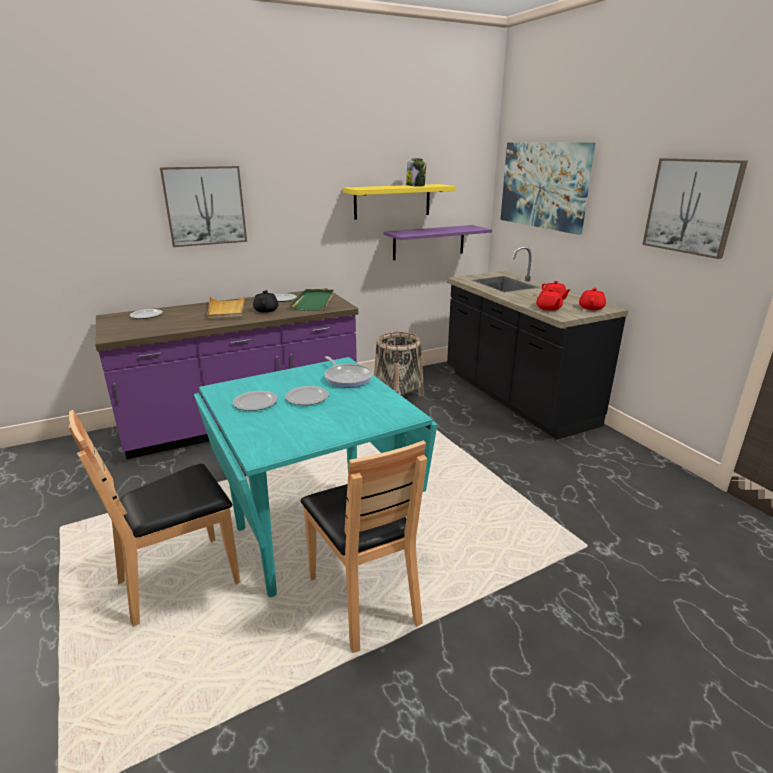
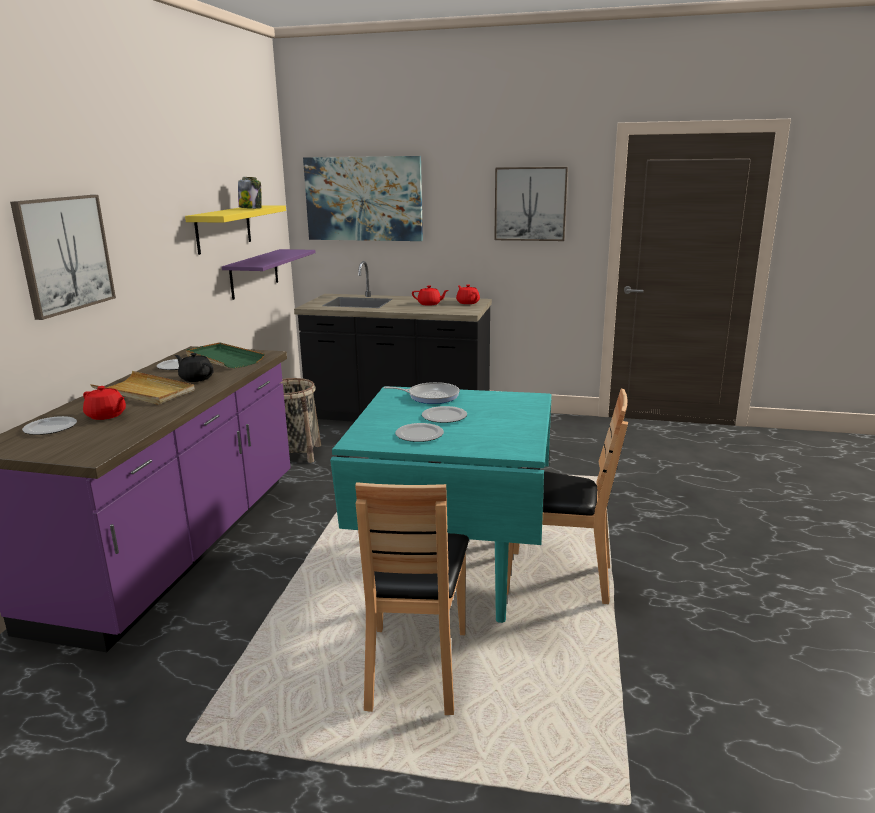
camera: 50 degrees left, 5 degrees down
red teapot [536,288,563,311] -> red teapot moved to [83,386,126,420]

